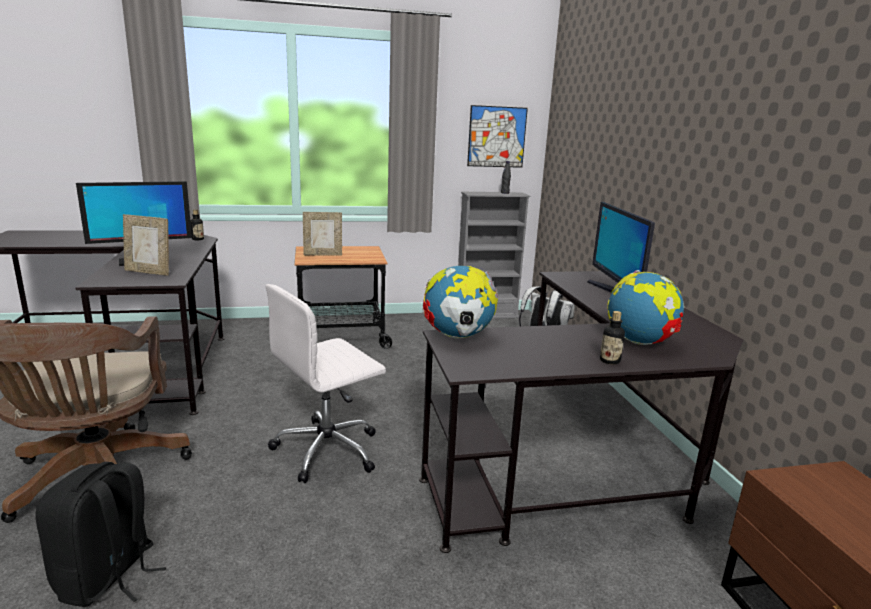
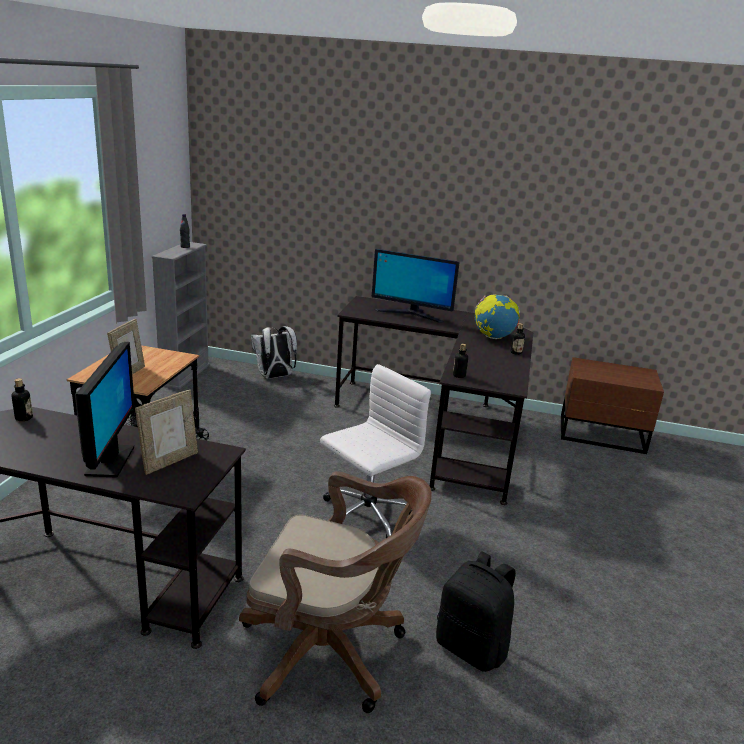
camera: 65 degrees left, 5 degrees up
white office chair [266,284,386,483] -> white office chair turned 120 degrees counterclockwise [320,364,431,538]
globe [422,266,498,338] -> bottle [453,344,468,378]
picture [467,105,528,168] -> none

